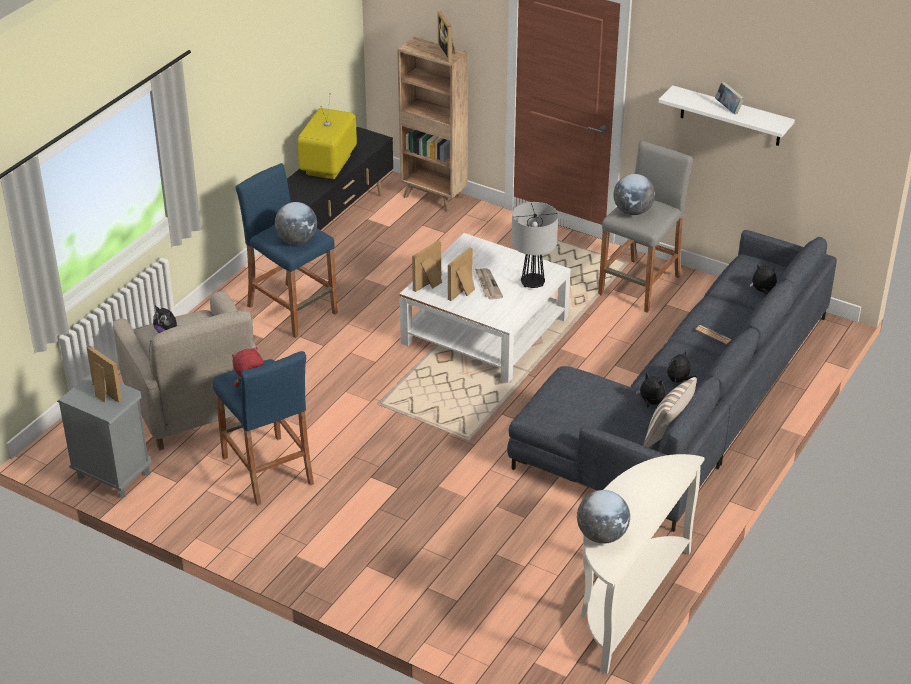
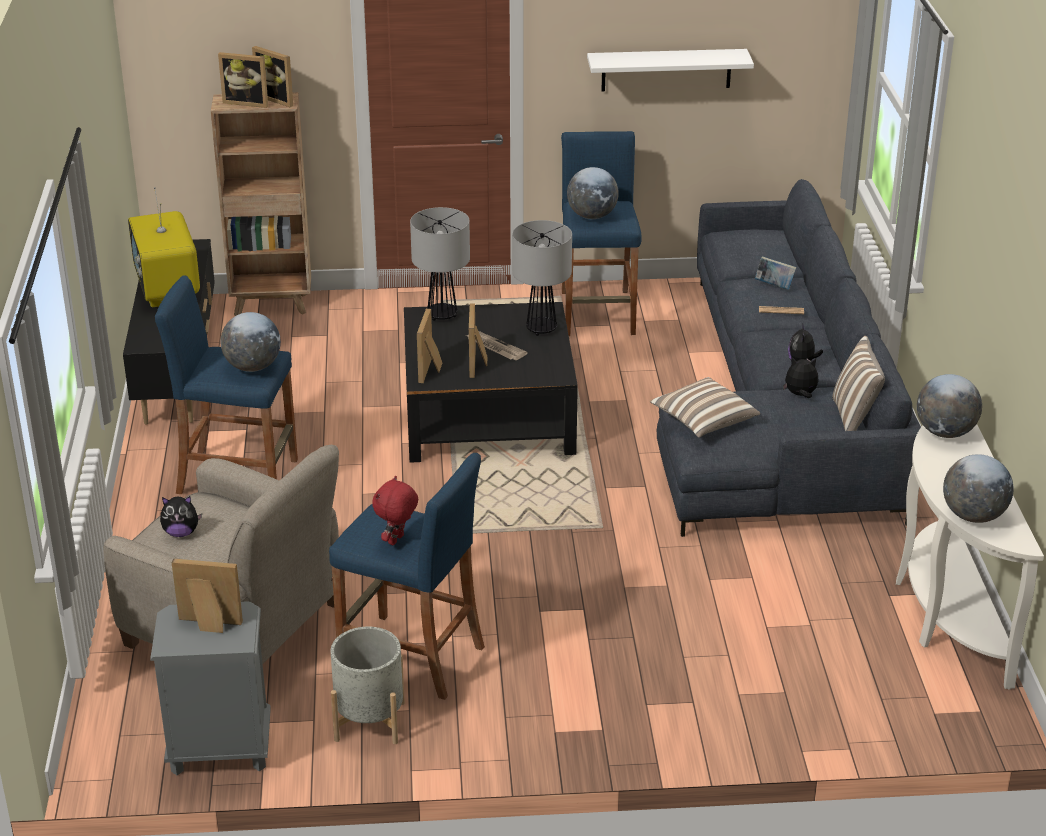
camera: 35 degrees left, 5 degrees down
white coffee table [399,233,571,383] -> black coffee table [404,302,578,463]
grey stool [598,140,693,313] -> blue stool [561,131,642,336]
book [715,82,744,114] -> book moved to [755,256,796,290]
plush toy [750,264,777,294] -> none
none -> picture frame [218,52,268,108]
none -> grey planter [330,627,405,744]
none -> table lamp [410,207,470,321]
none -> pillow [650,377,760,438]
none -> globe [917,374,982,438]

